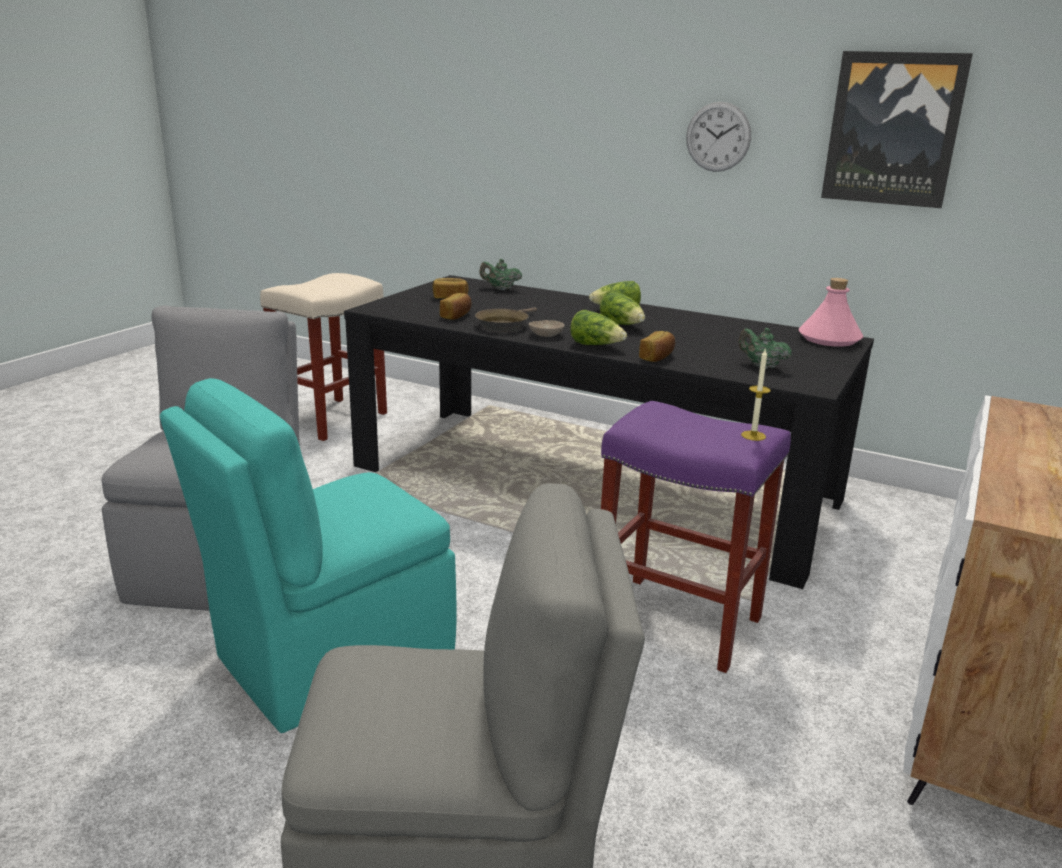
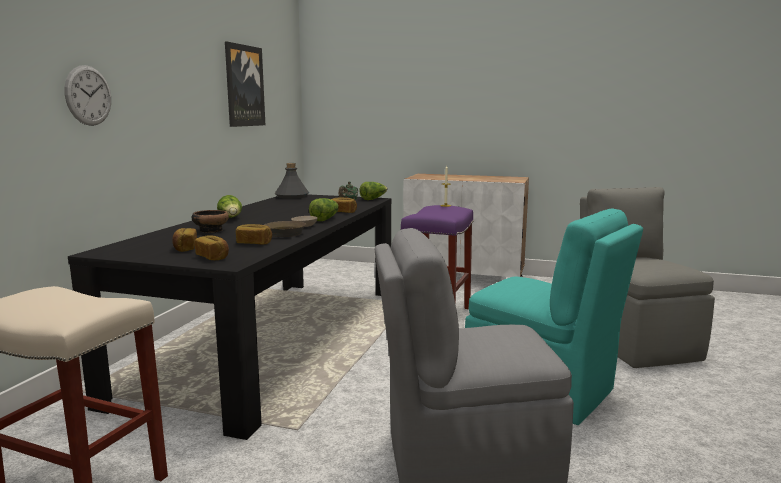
camera: 100 degrees left, 10 degrees down
green teapot [479,259,522,290] -> none
lettuce [600,292,645,325] -> lettuce moved to [359,182,388,200]
wall clock [686,102,751,172] -> wall clock moved to [65,65,111,126]
pink bottle [799,278,863,347] -> grey bottle [275,163,309,199]
none -> bowl [192,210,229,233]
none -> bread [194,235,229,260]

